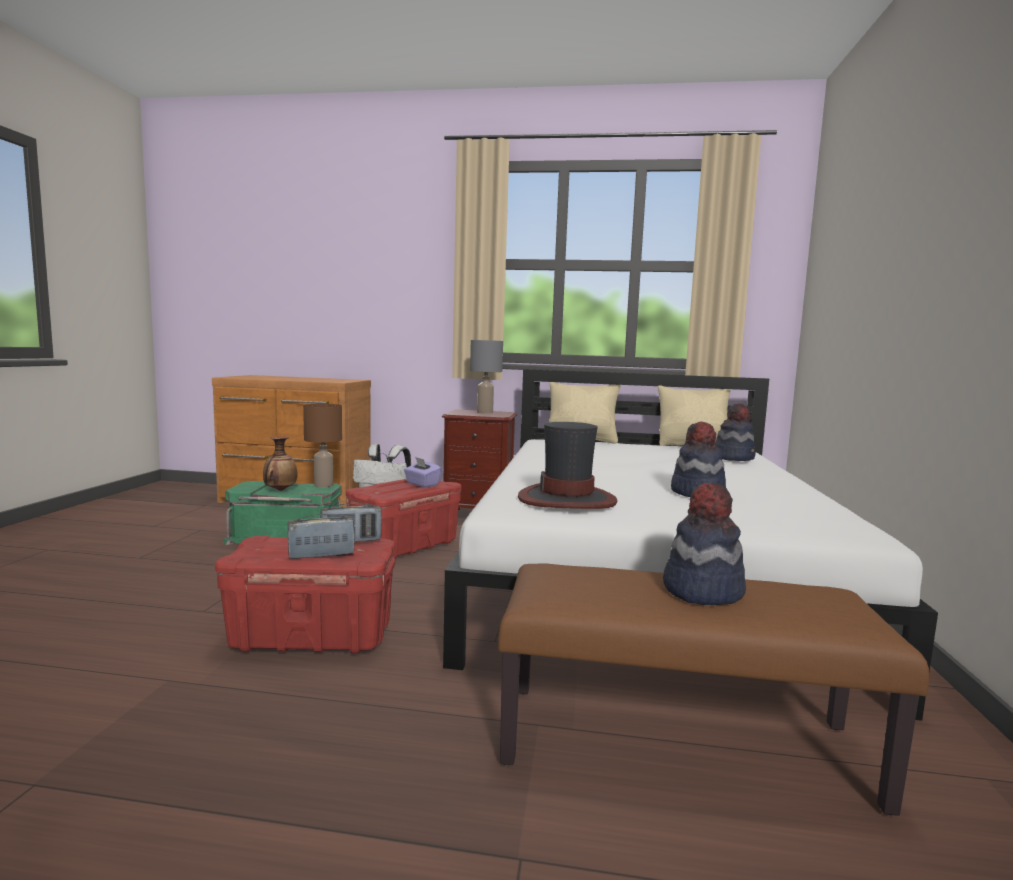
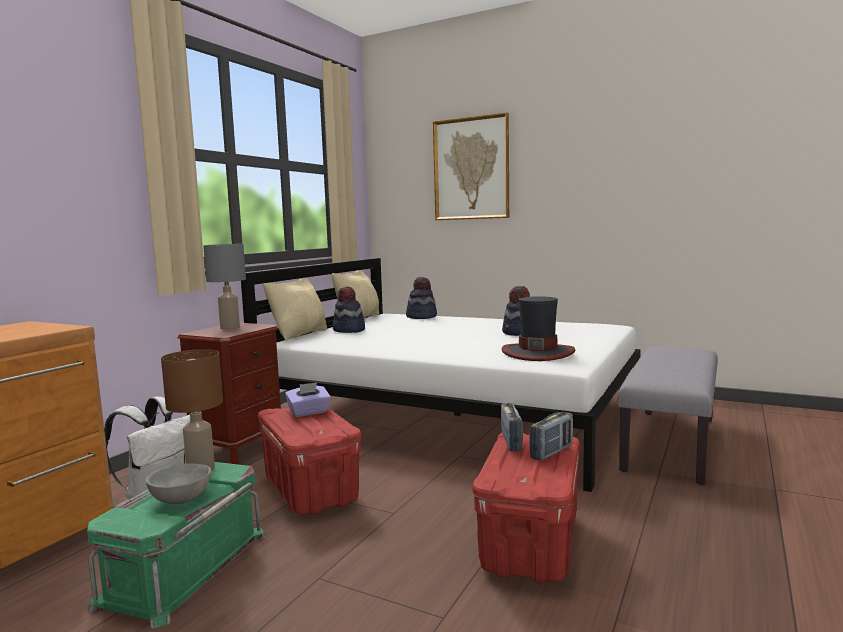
camera: 70 degrees left, 0 degrees up
vase [263,437,298,491] -> grey bowl [145,463,212,504]
radio [288,514,355,559] -> radio turned 135 degrees counterclockwise [529,412,573,461]
brown bench [498,564,929,816] -> grey bench [617,346,718,485]
hat [663,483,746,605] -> hat moved to [333,286,365,333]
none -> picture [433,112,509,220]

